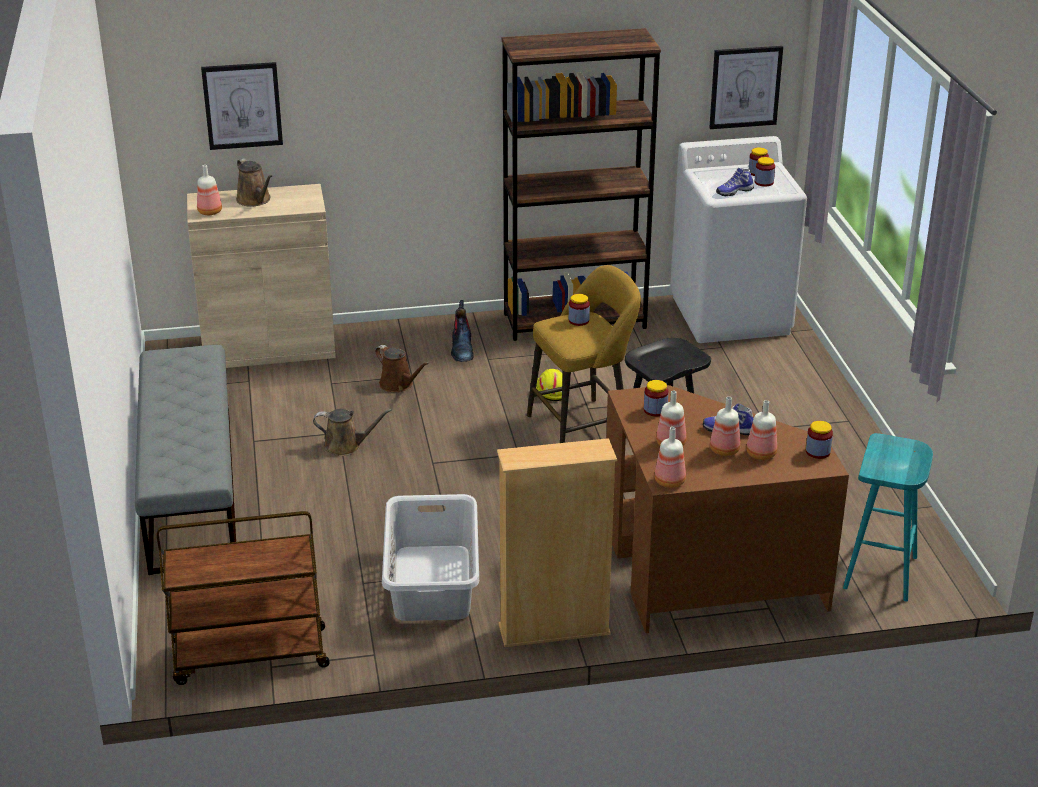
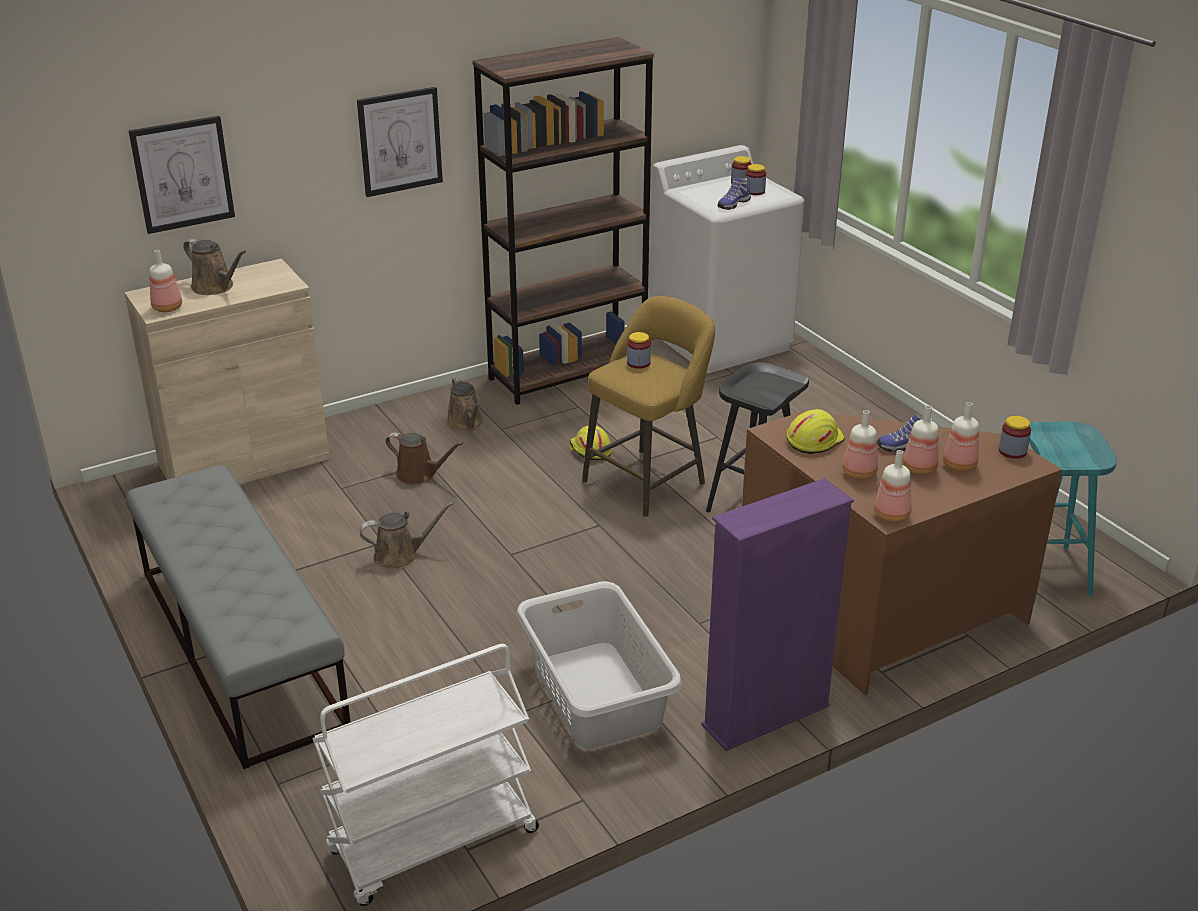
camera: 20 degrees left, 0 degrees up
brown cart [157,511,330,685] -> white cart [312,644,539,906]
boot [451,300,474,362] -> brown watering can [447,377,483,431]
beige bookcase [497,438,617,647] -> purple bookcase [701,478,854,751]
jar [644,380,668,417] -> yellow hard hat [787,409,845,454]
picture [709,46,783,129] -> picture moved to [357,87,443,197]

